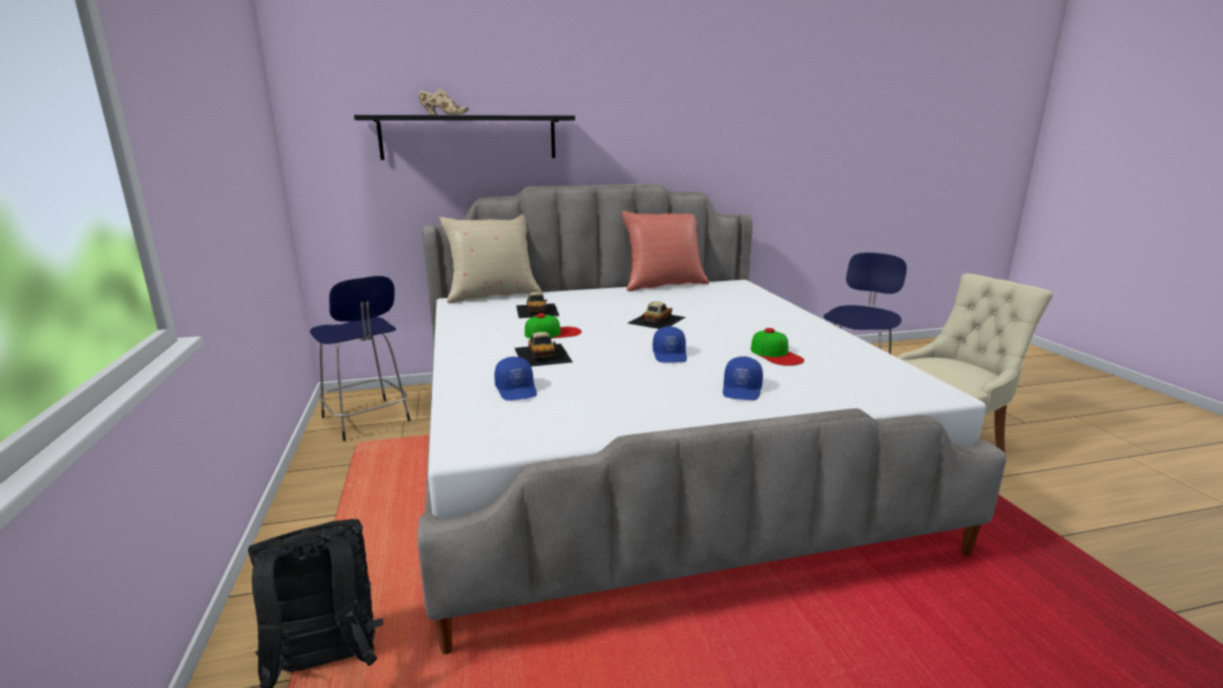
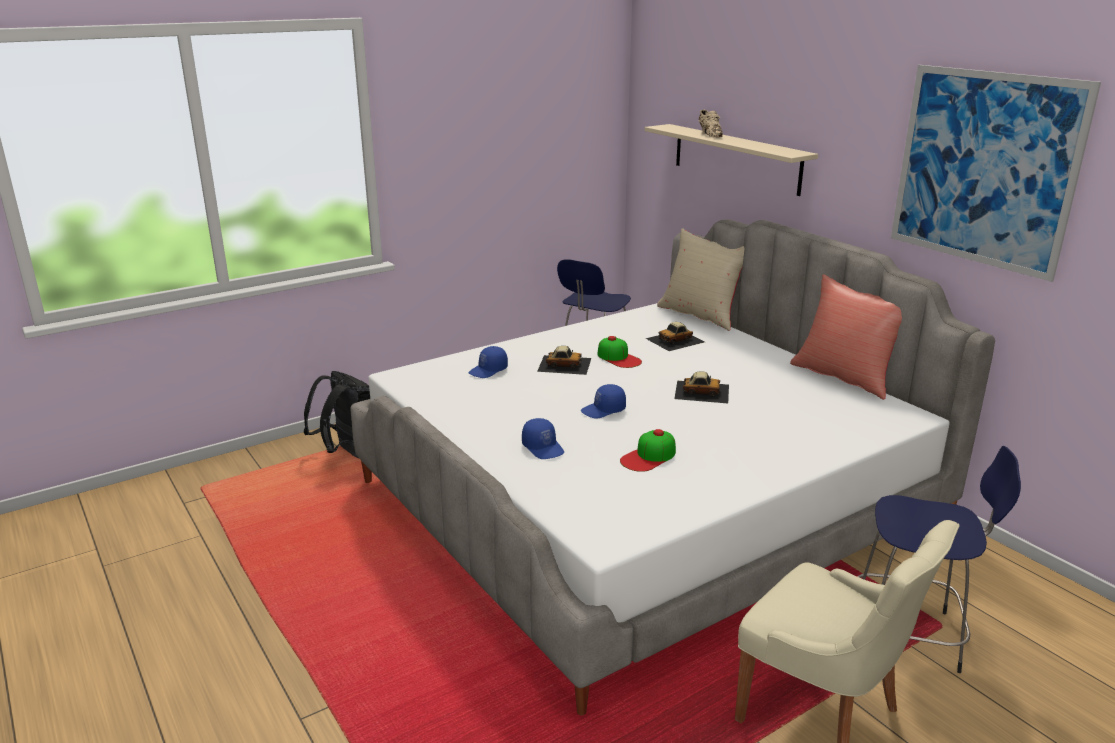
camera: 70 degrees right, 5 degrees up
black shelf [354,115,575,160] -> beige shelf [645,124,818,196]
toy car [515,332,572,367] -> toy car turned 135 degrees counterclockwise [537,346,591,375]
blue cap [723,356,763,400] -> blue cap turned 120 degrees counterclockwise [522,418,564,459]
none -> picture [891,65,1101,282]

